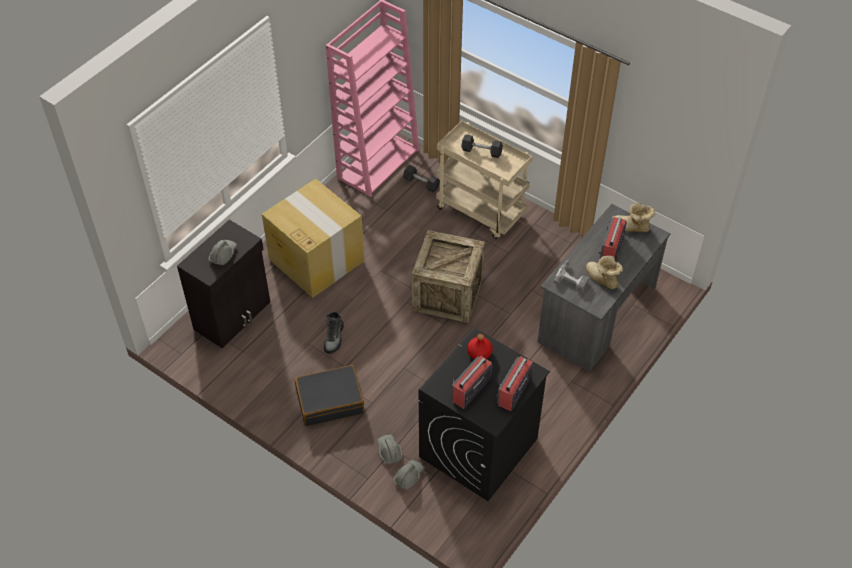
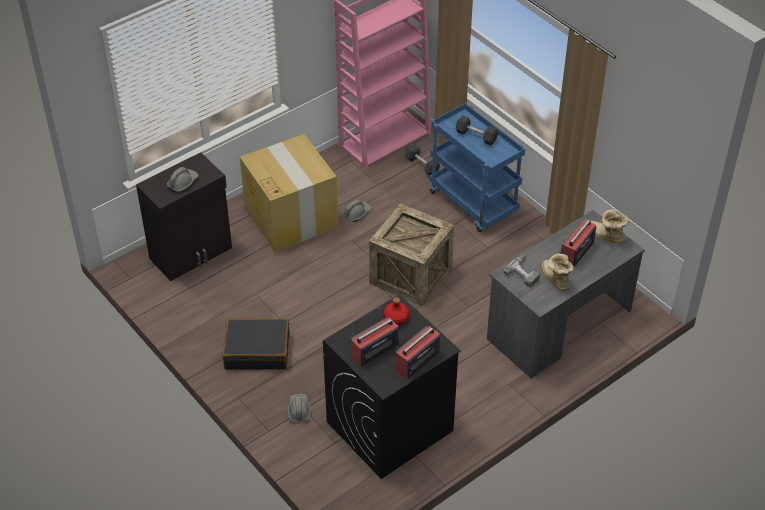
camera: 15 degrees right, 5 degrees down
boot [324,311,344,354] -> none
grey hard hat [393,460,424,490] -> grey hard hat moved to [342,199,372,222]
beige cart [436,121,532,239] -> blue cart [430,103,525,232]

